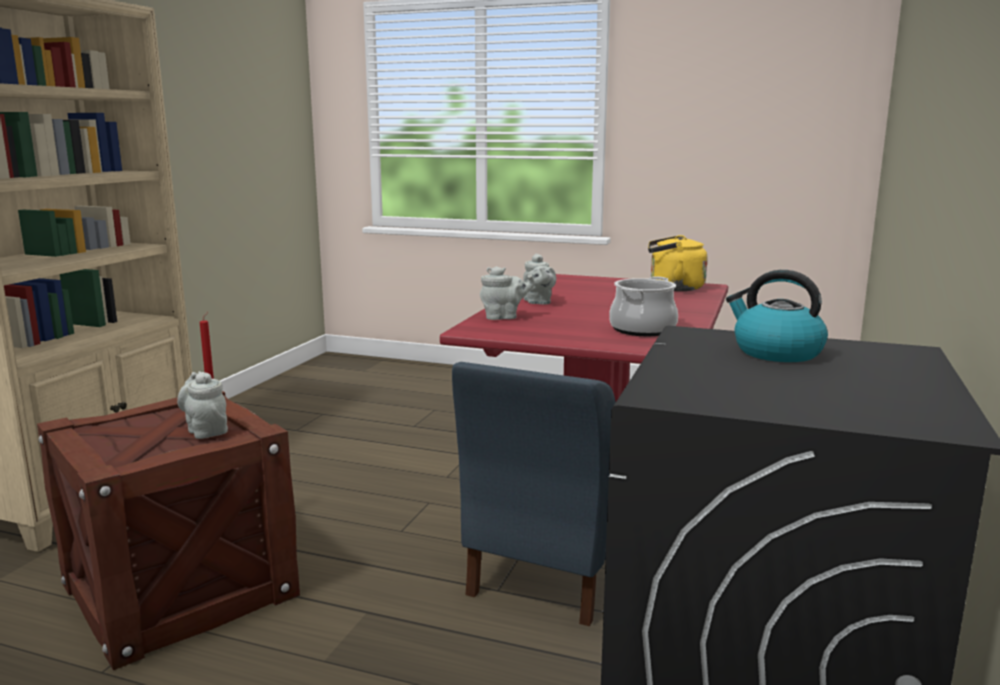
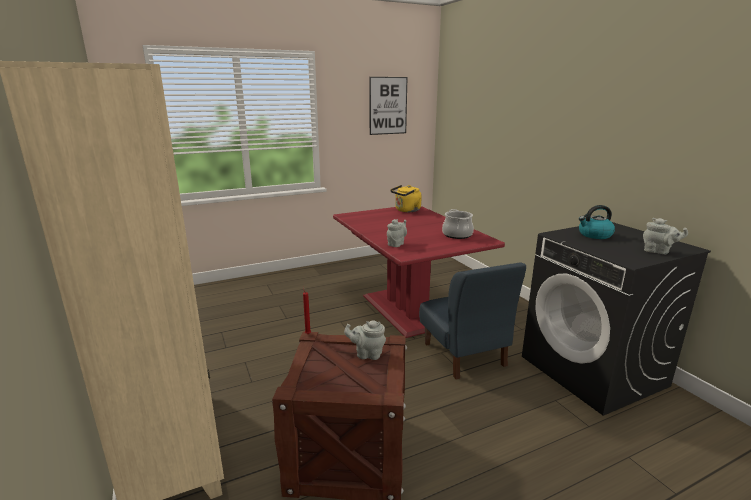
camera: 45 degrees left, 5 degrees up
grey teapot [523,254,556,305] -> grey teapot moved to [643,218,688,254]
none -> picture [369,77,407,135]

